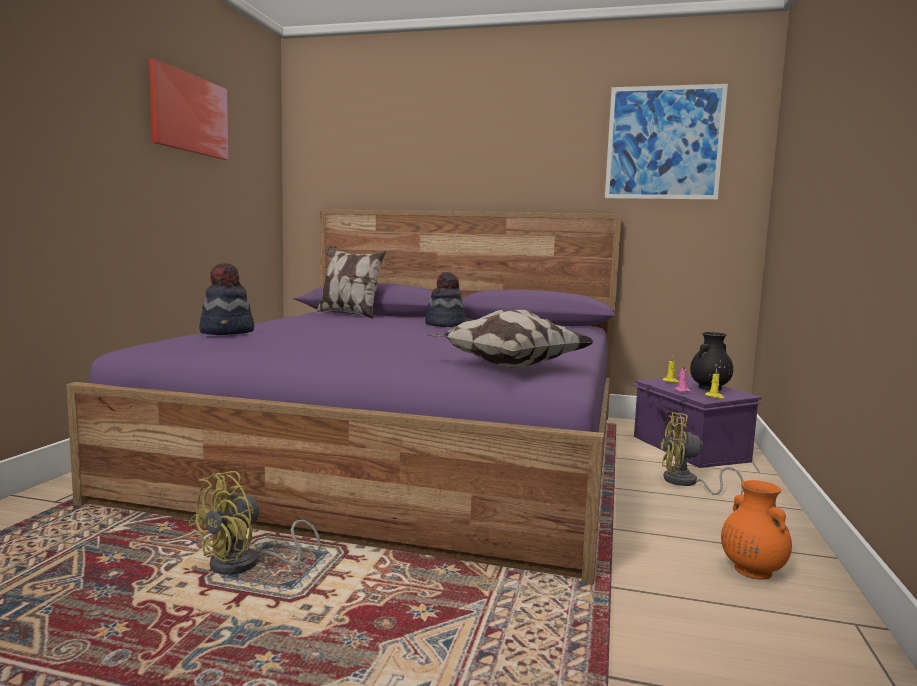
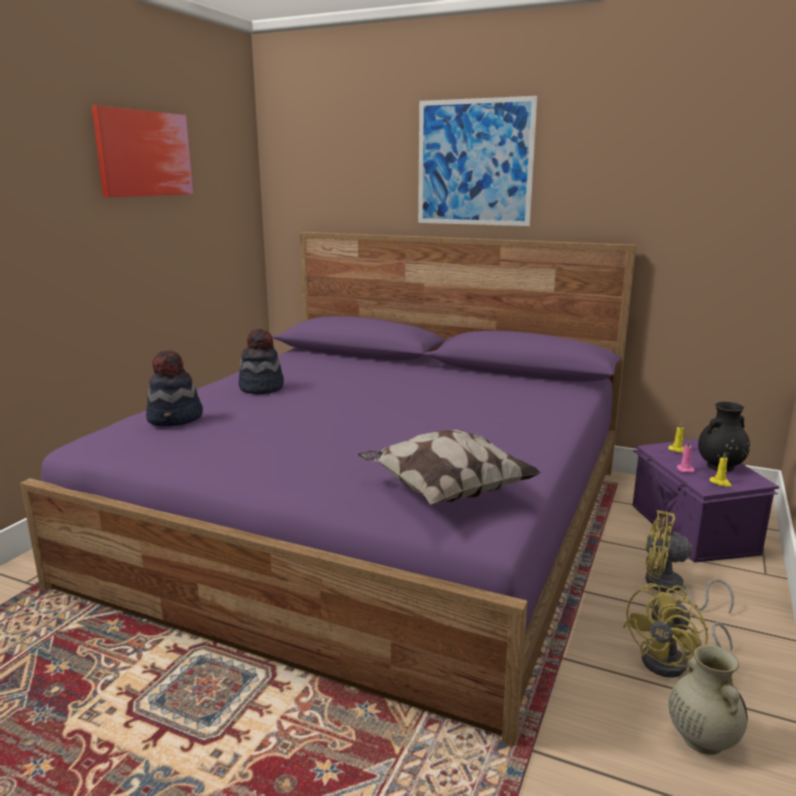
camera: 10 degrees right, 10 degrees up
yellow fan [188,471,321,575] -> yellow fan moved to [623,583,733,678]
pillow [315,246,387,319] -> none
hat [425,272,465,327] -> hat moved to [239,329,284,394]
picture [605,84,728,200] -> picture moved to [418,96,537,226]
orange vase [721,480,792,579] -> beige vase [669,645,748,755]

